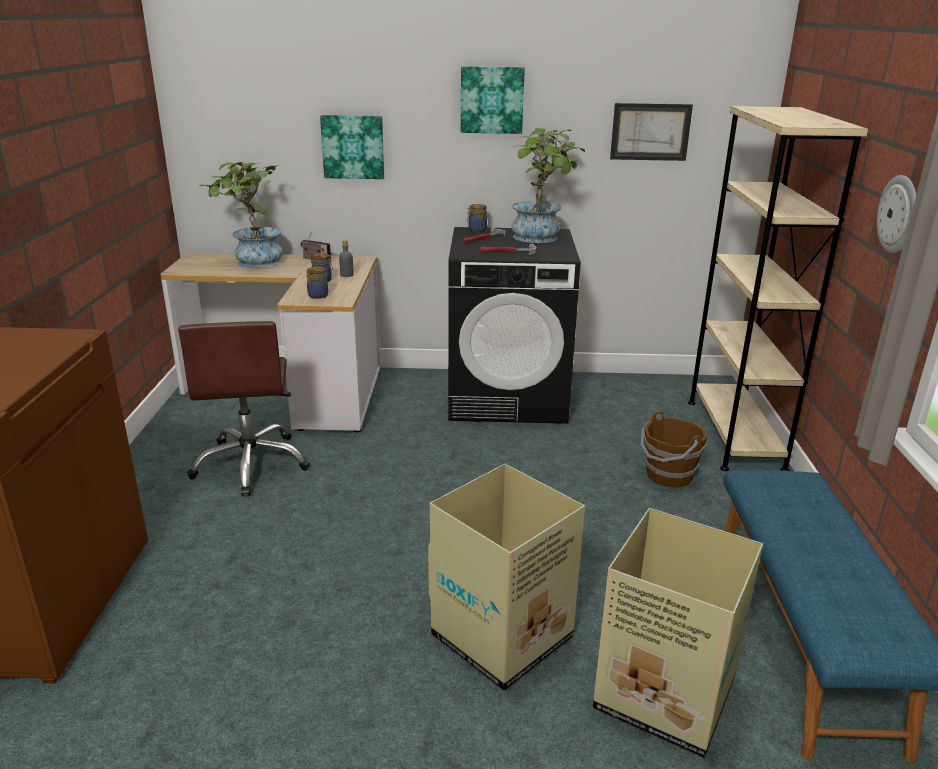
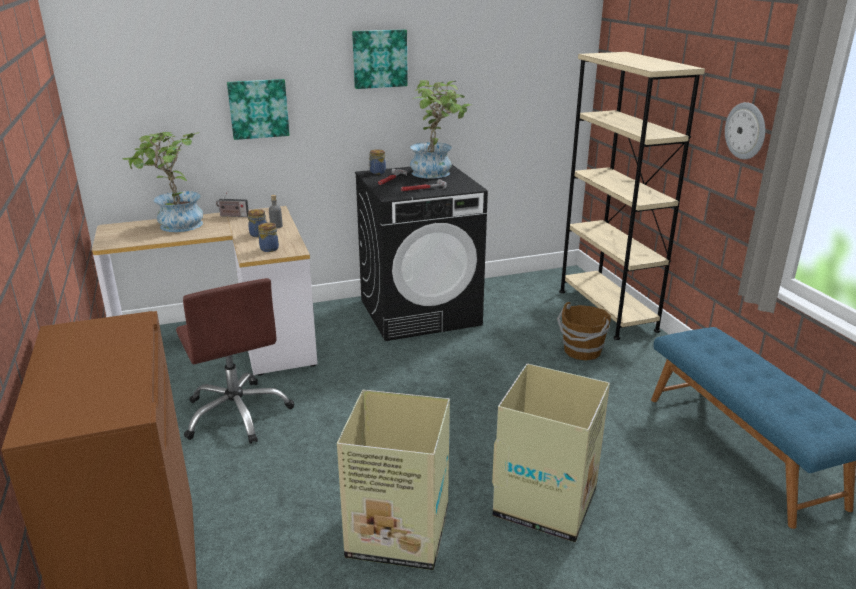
camera: 20 degrees left, 0 degrees up
cardboard box [593,508,763,758] -> cardboard box moved to [337,390,450,570]
picture [610,103,693,161] -> none

